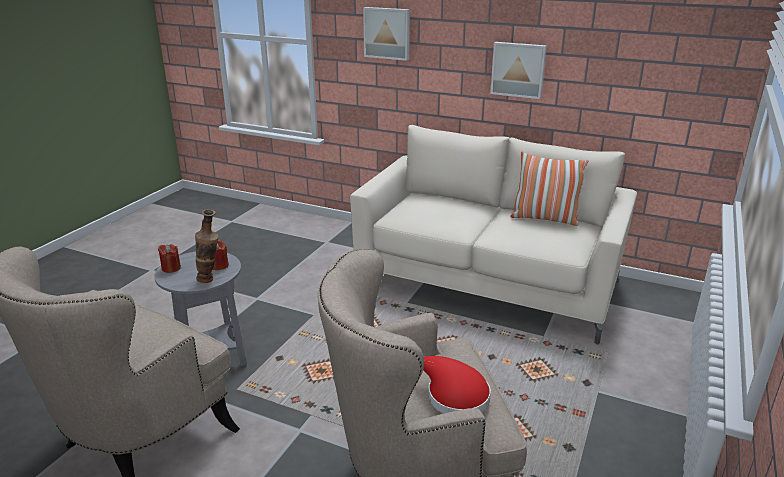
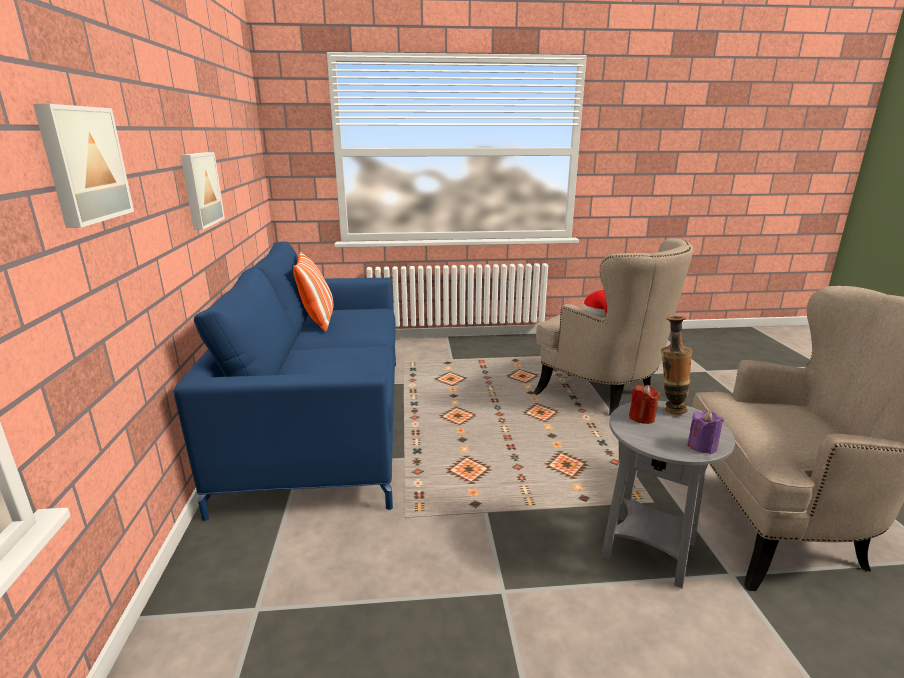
camera: 120 degrees left, 5 degrees down
red candle [158,244,181,273] -> purple candle [687,411,724,454]
beige sofa [350,125,637,344] -> blue sofa [174,241,396,521]

